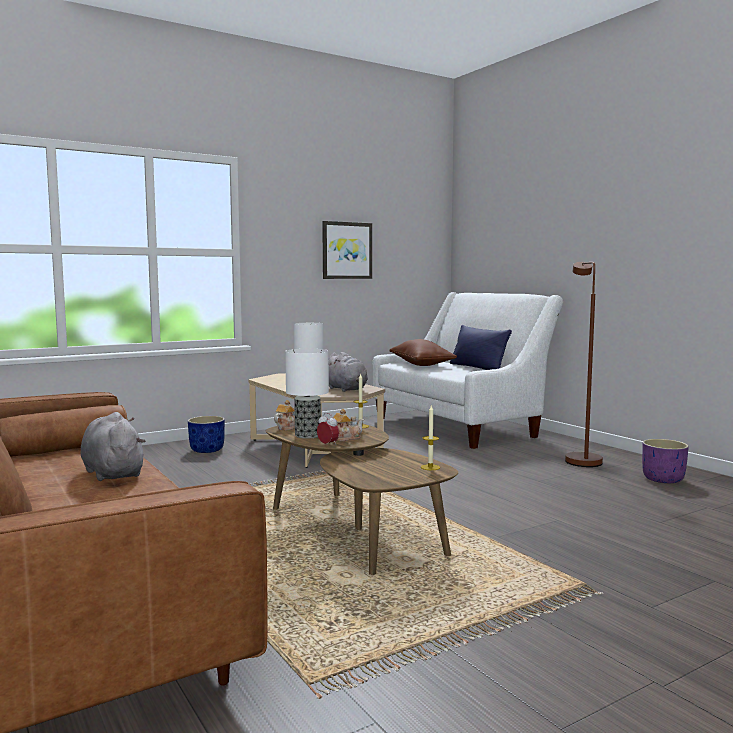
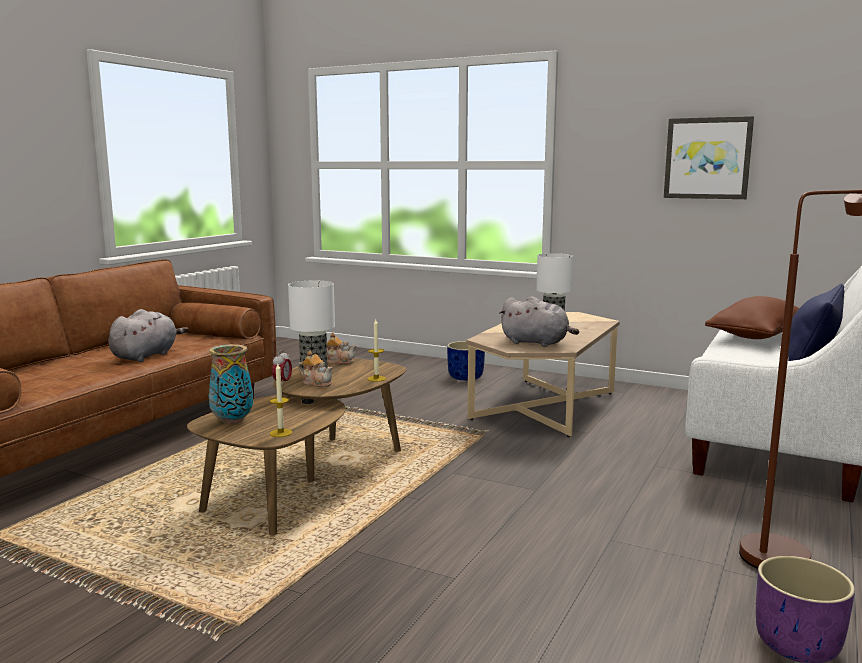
camera: 60 degrees right, 5 degrees up
grey plush toy [329,352,368,392] -> grey plush toy turned 90 degrees counterclockwise [499,296,579,347]
none -> vase [209,344,253,424]

